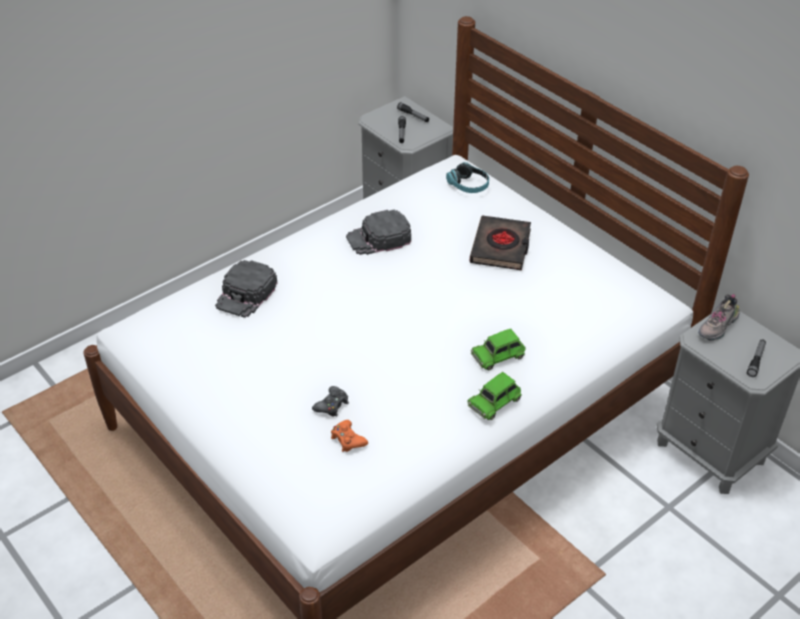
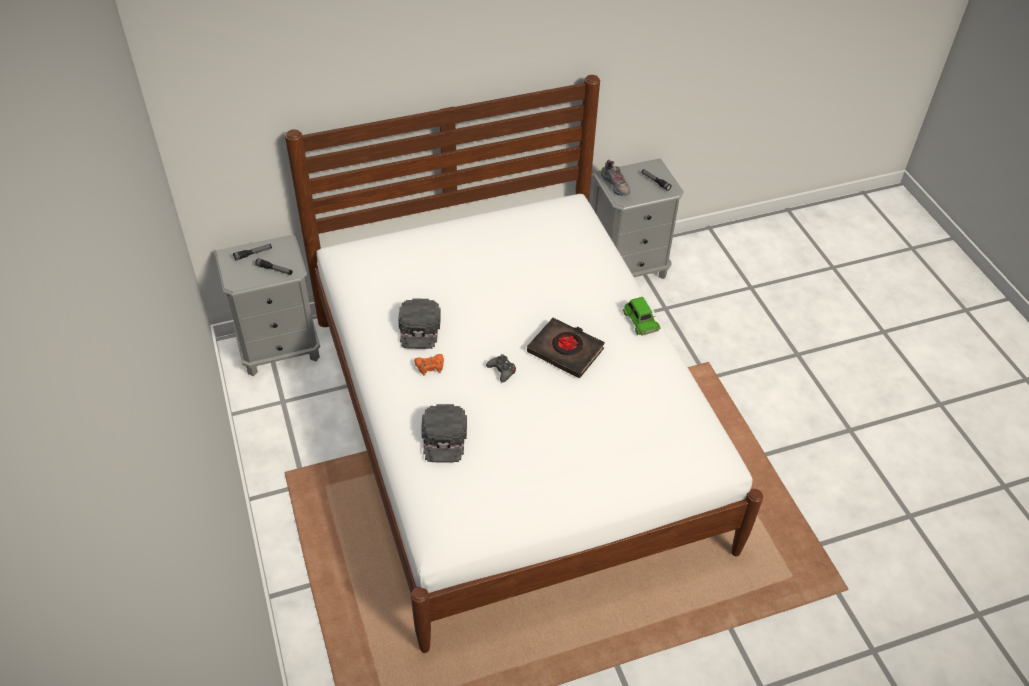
camera: 70 degrees left, 5 degrees up
black cap [215,260,277,318] -> black cap turned 45 degrees clockwise [421,404,467,463]
black game controller [312,386,349,417] -> black game controller moved to [486,354,516,383]
orange game controller [331,420,368,452] -> orange game controller moved to [414,354,444,375]
headphones [446,162,489,193] -> none
black book [469,215,531,270] -> black book moved to [527,318,605,378]
green toy car [471,329,526,371] -> none

